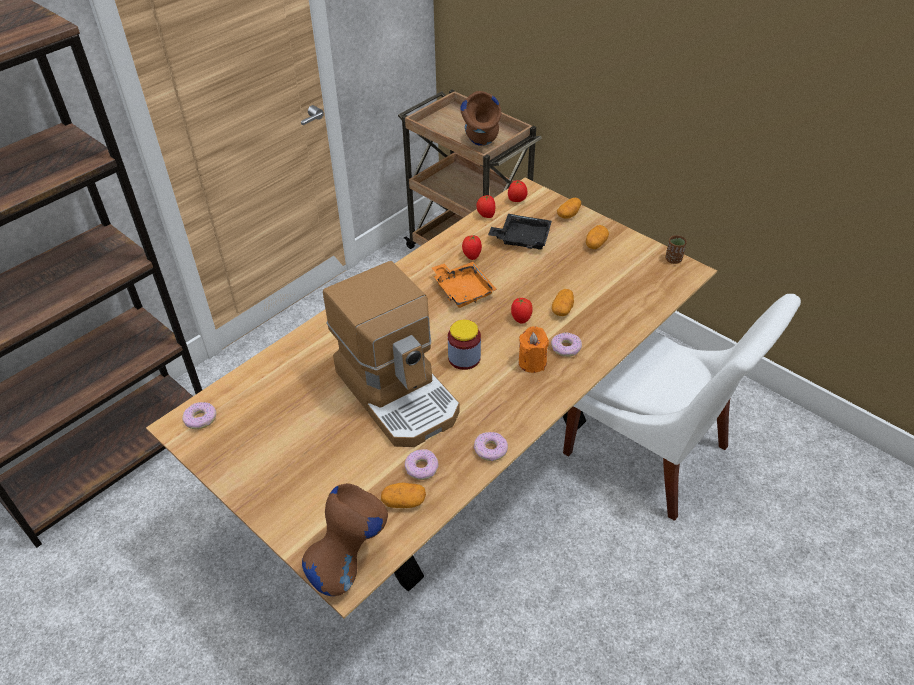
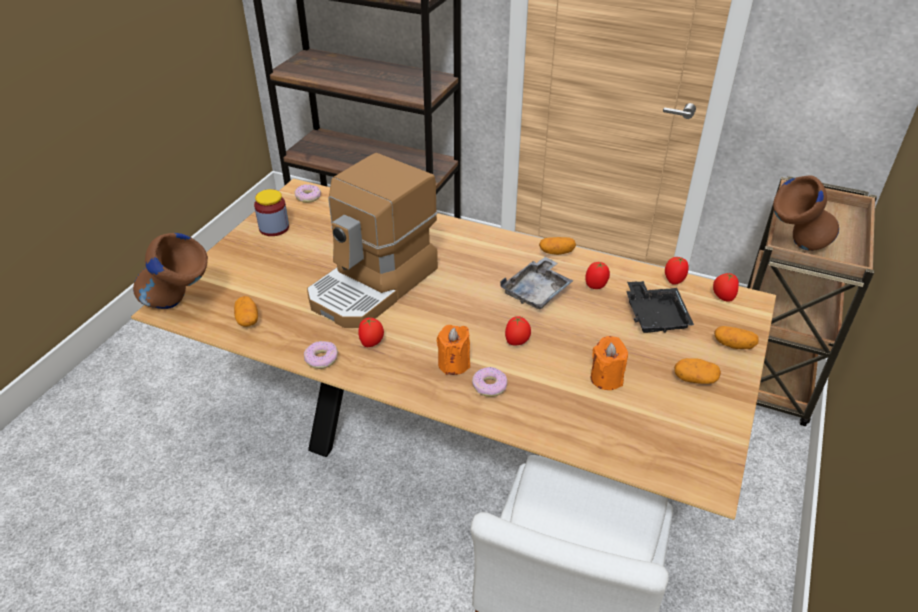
camera: 70 degrees right, 5 degrees down
donut [405,449,438,480] -> none
orange tray [432,262,497,308] -> grey tray [500,257,573,309]
jar [448,320,481,370] -> jar moved to [254,189,289,236]
potato [552,289,574,316] -> potato moved to [539,237,576,255]
brown cup [665,235,687,264] -> none
none -> tomato [358,317,384,347]
none -> orange candle [591,336,628,390]

